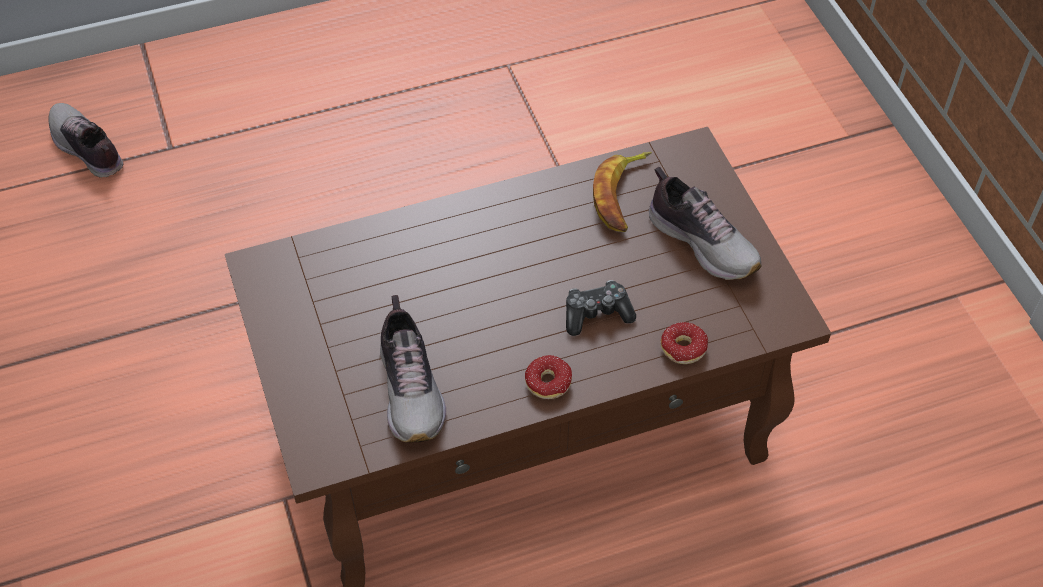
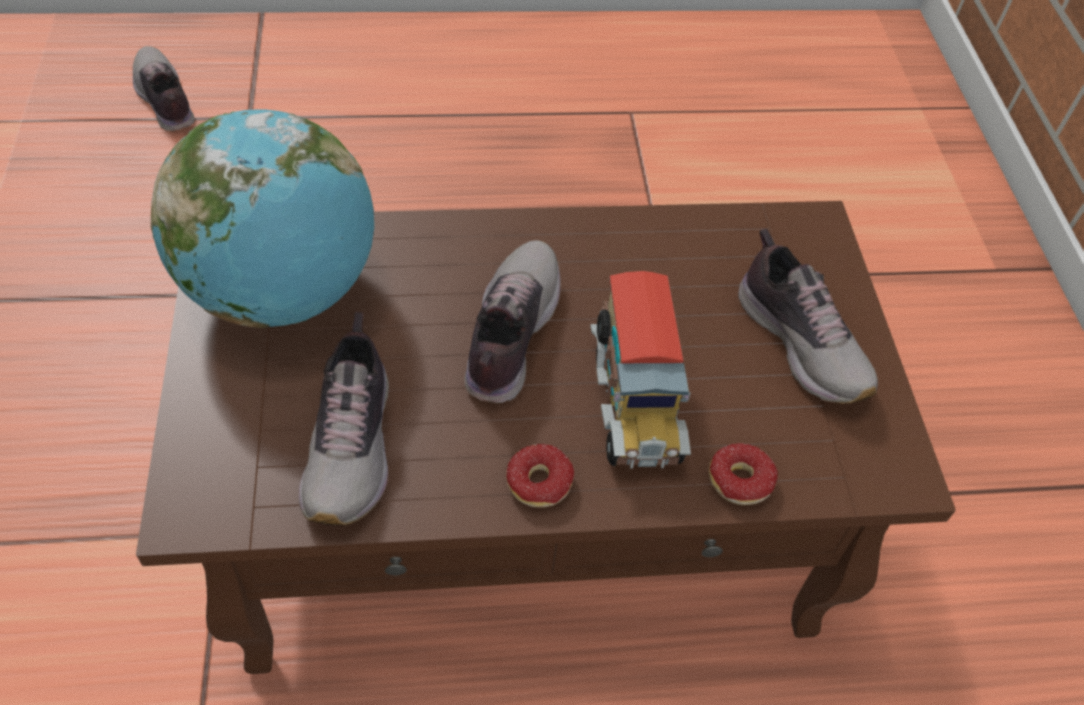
camera: 10 degrees right, 0 degrees up
game controller [566,280,636,336] -> toy truck [590,271,691,469]
banana [593,152,652,232] -> none
none -> globe [151,109,374,328]
none -> shoe [464,240,561,403]

